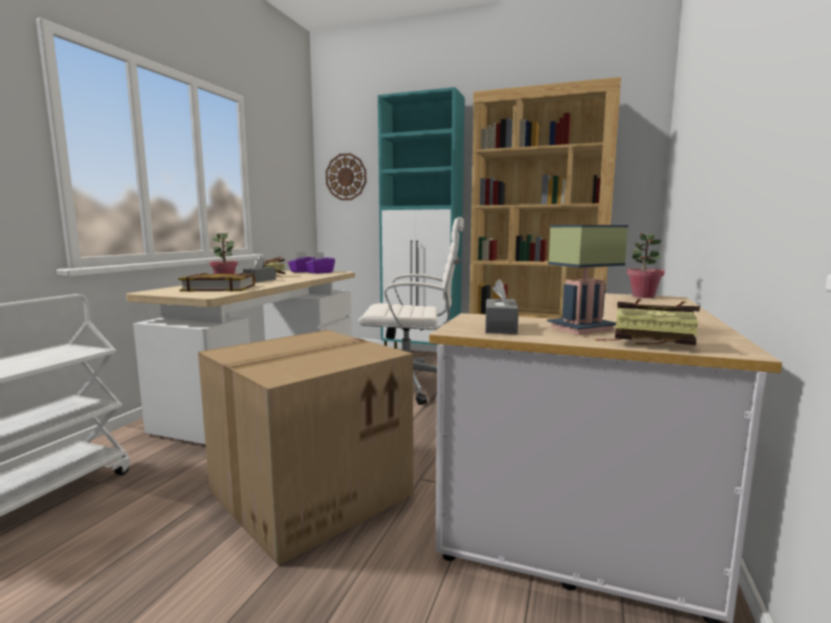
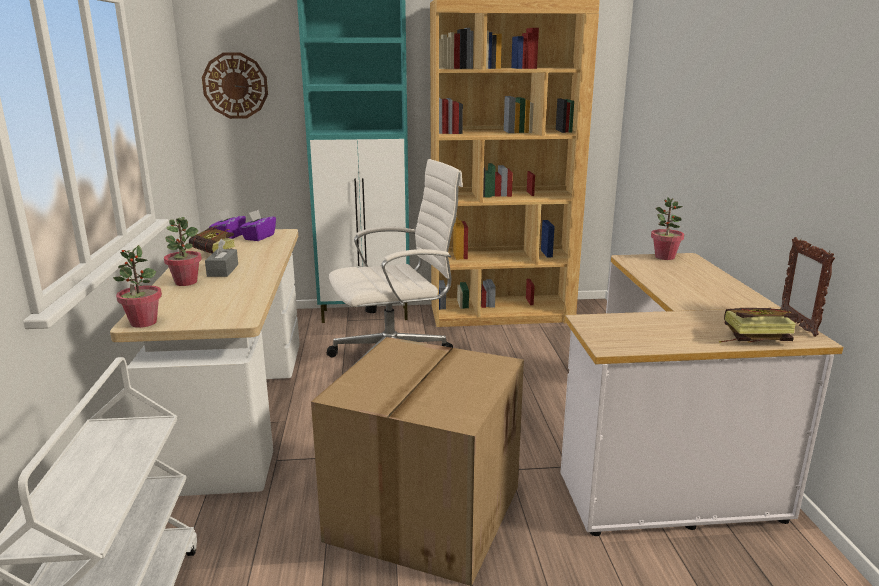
camera: 25 degrees left, 10 degrees up
book [178,273,255,292] -> none
grey tissue box [485,279,519,334] -> none
table lamp [547,225,628,335] -> none
none -> potted plant [113,245,162,328]
none -> picture frame [780,237,835,337]

